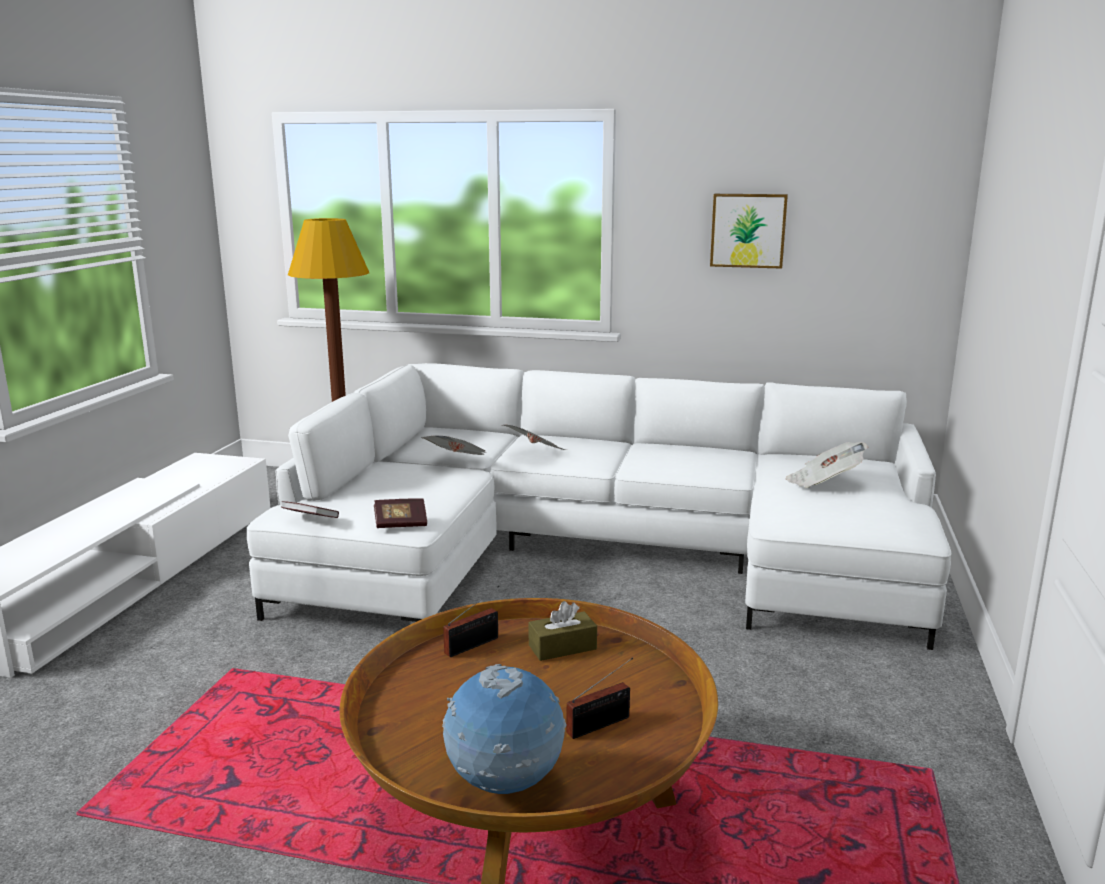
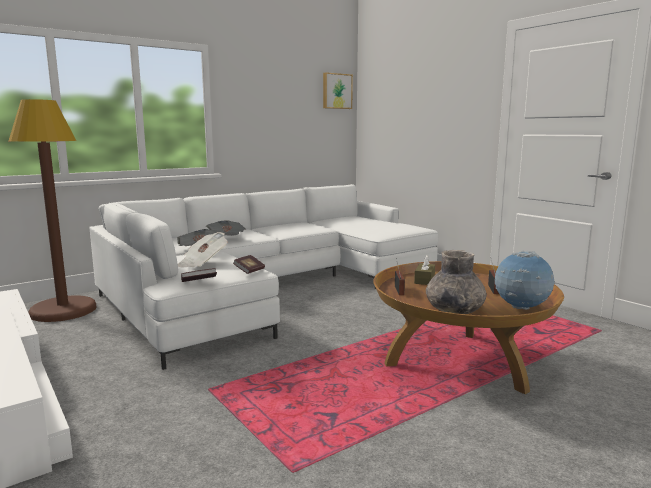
camera: 50 degrees left, 5 degrees down
picture [710,194,788,269] -> picture moved to [323,72,353,109]
newspaper [786,442,868,488] -> newspaper moved to [178,232,227,267]
none -> grey vase [426,250,487,314]

